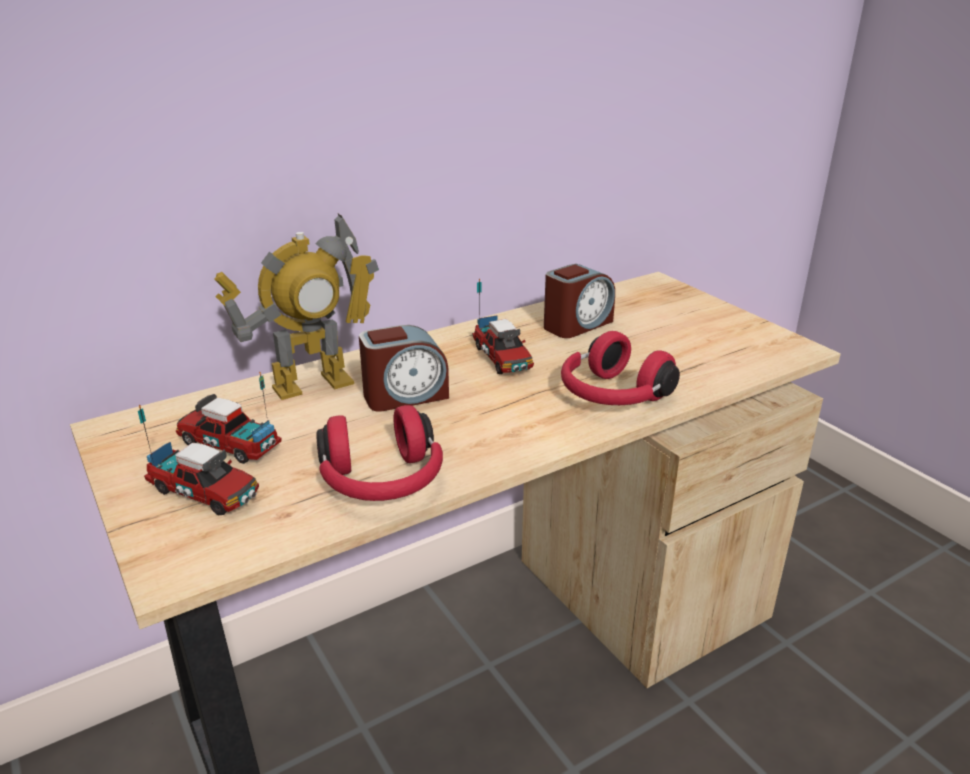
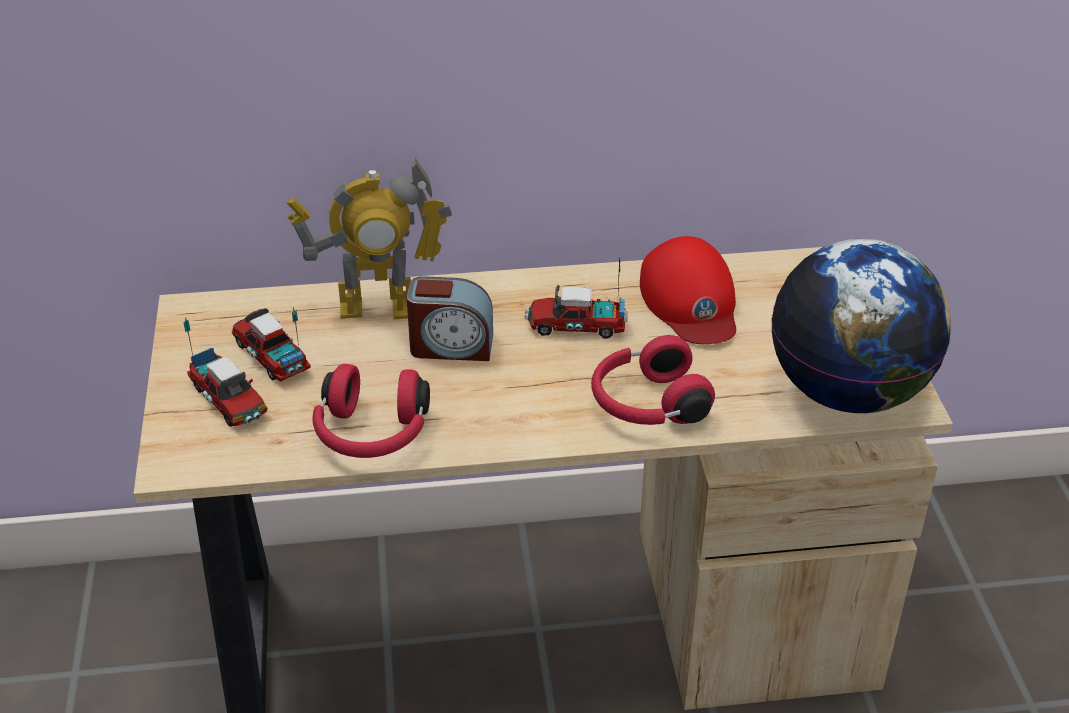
camera: 25 degrees right, 10 degrees up
toy truck [472,278,534,374] -> toy truck turned 90 degrees clockwise [525,257,628,338]
alarm clock [544,264,615,338] -> red cap [640,236,736,344]
none -> globe [771,239,951,413]

